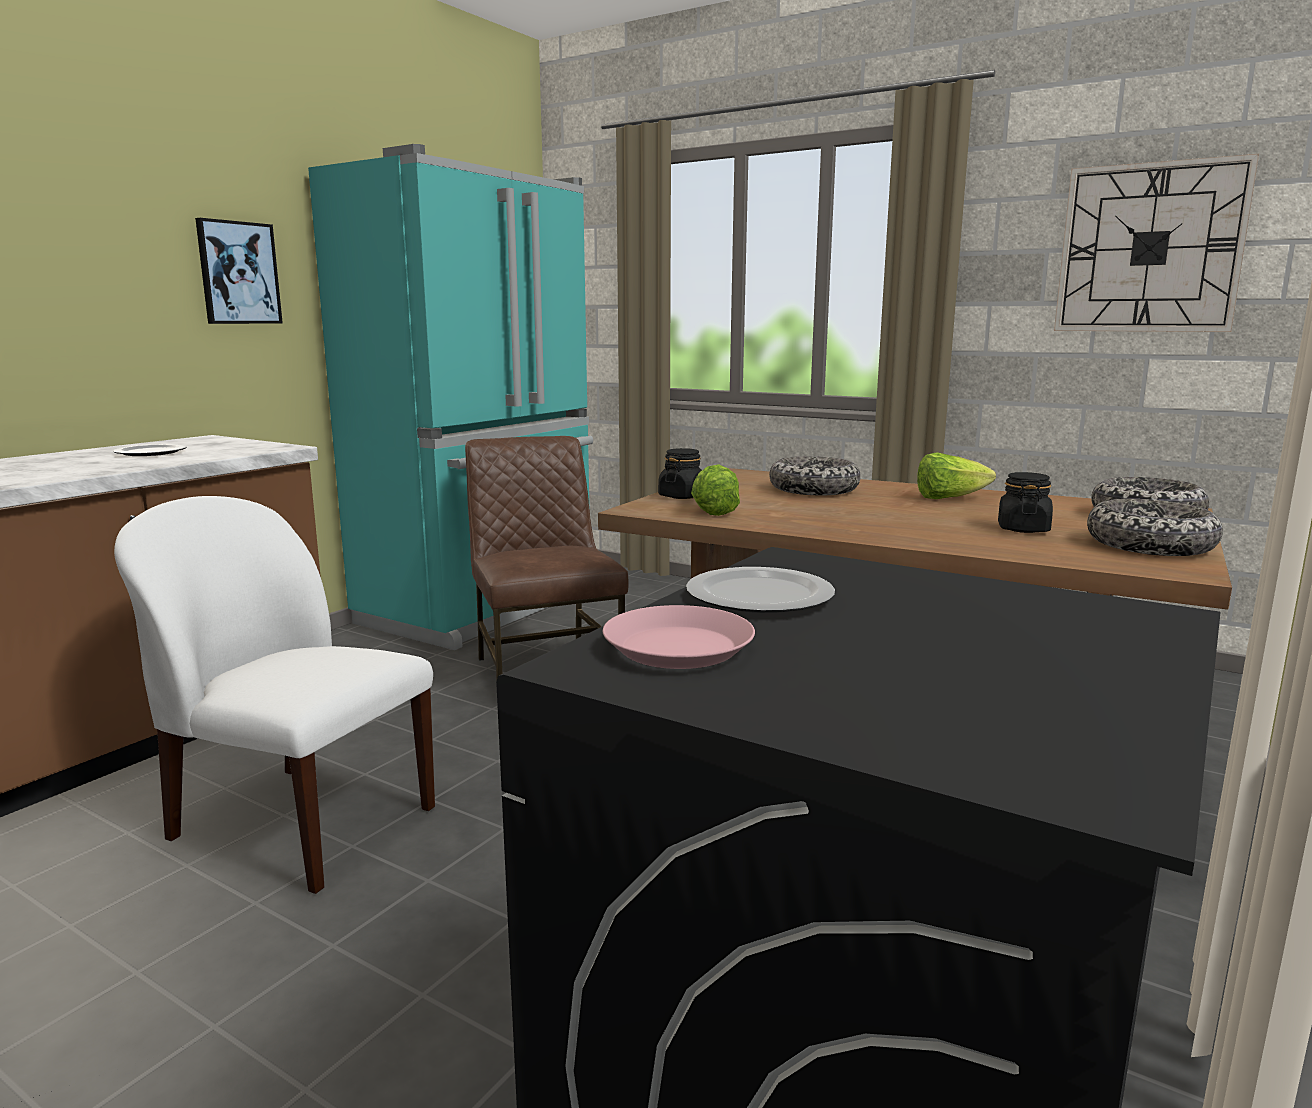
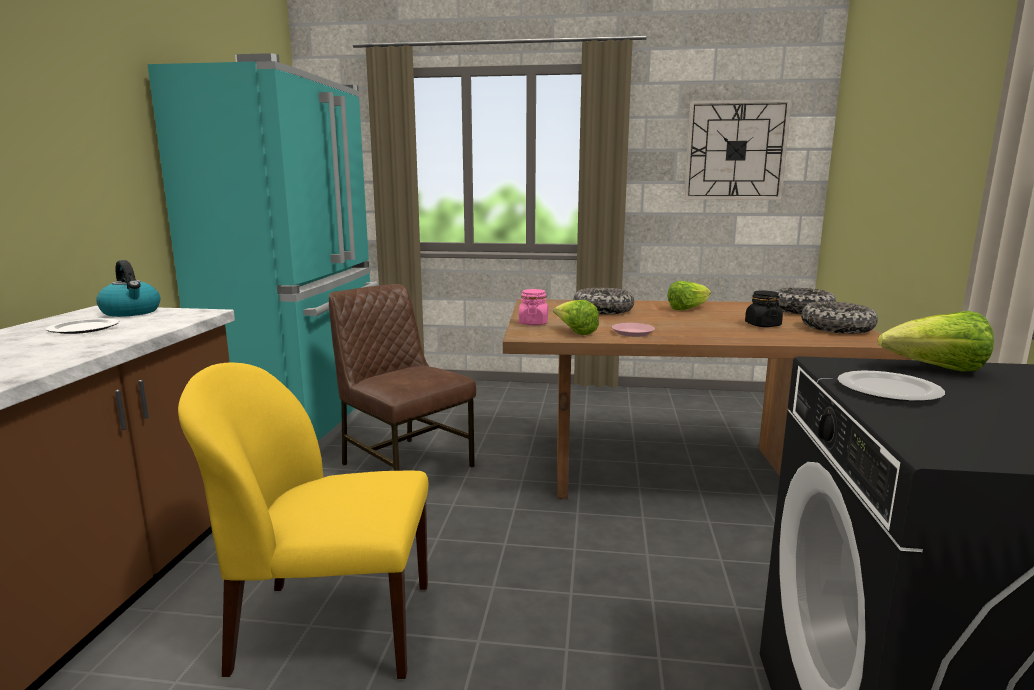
camera: 25 degrees left, 0 degrees up
white chair [114,496,435,894] -> yellow chair [178,362,428,679]
picture [195,218,283,324] -> none
pink plate [603,605,755,669] -> pink plate moved to [612,323,655,337]
black jar [658,448,702,499] -> pink jar [519,289,548,325]
none -> kettle [96,260,160,317]
none -> lettuce [878,311,994,372]

